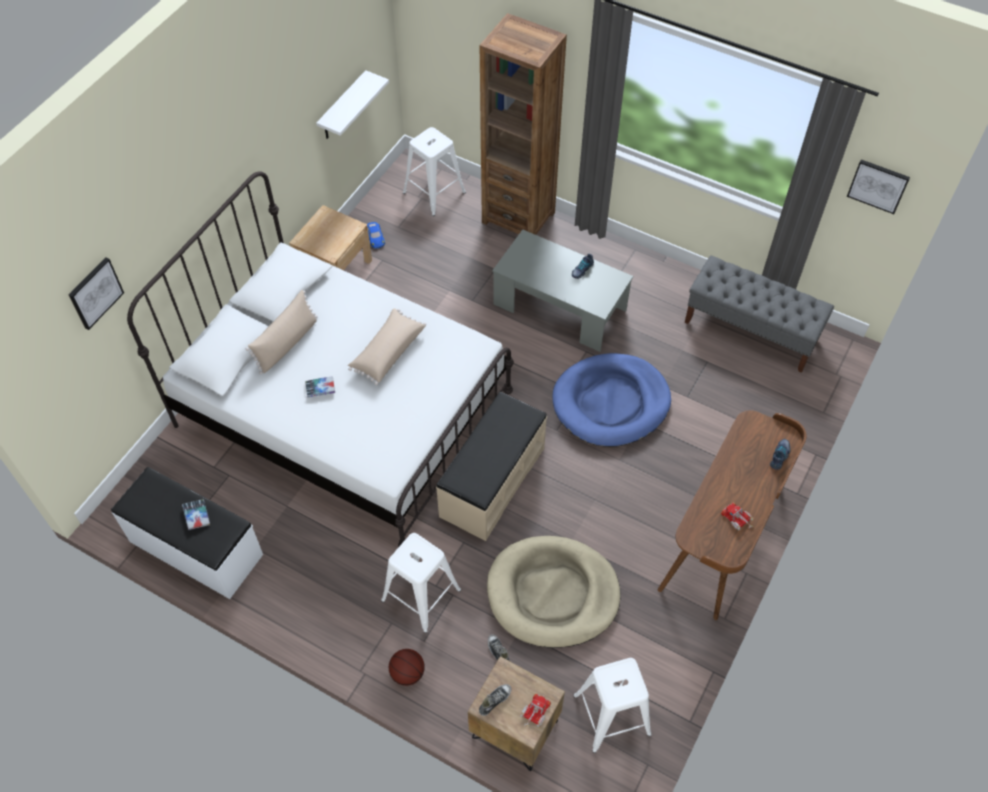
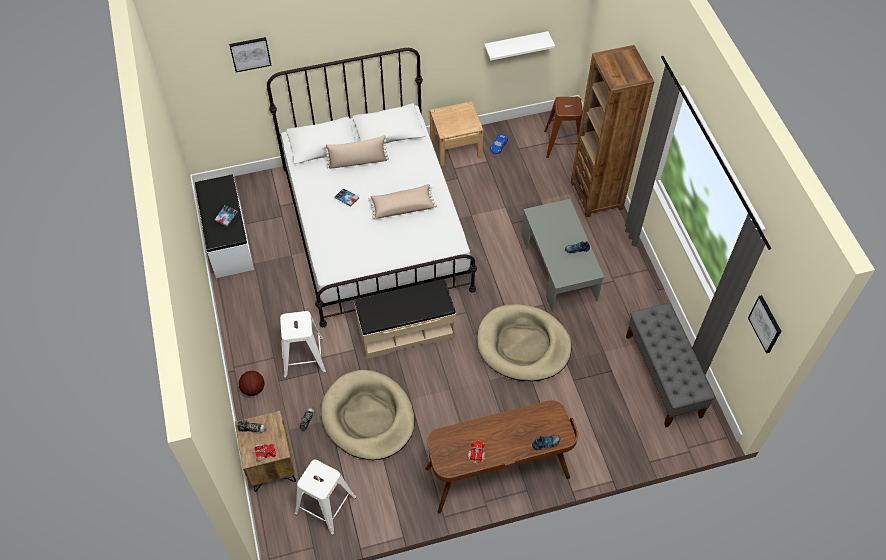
camera: 45 degrees right, 0 degrees up
white stool [403,127,466,216] -> brown stool [544,97,583,158]
blue dog bed [552,353,671,447] -> beige dog bed [477,304,572,381]

